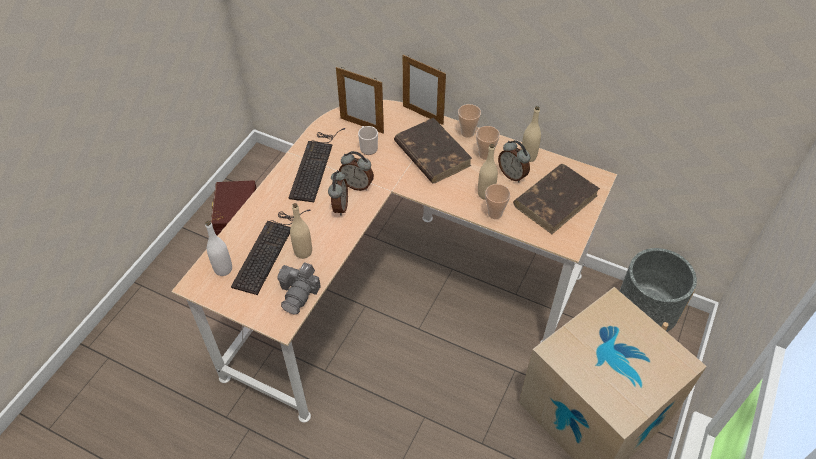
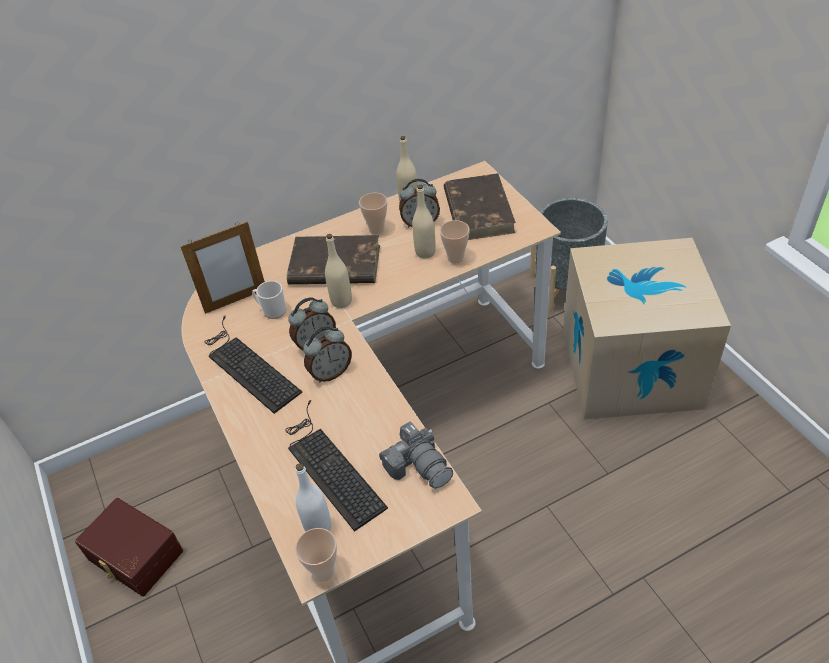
camera: 50 degrees left, 5 degrees down
beige bottle [290,203,312,259] -> beige bottle moved to [325,234,352,308]
alarm clock [328,170,348,216] -> alarm clock turned 105 degrees clockwise [303,326,352,383]
picture frame [403,55,446,125] -> none
cup [458,104,481,138] -> cup moved to [295,528,337,582]

